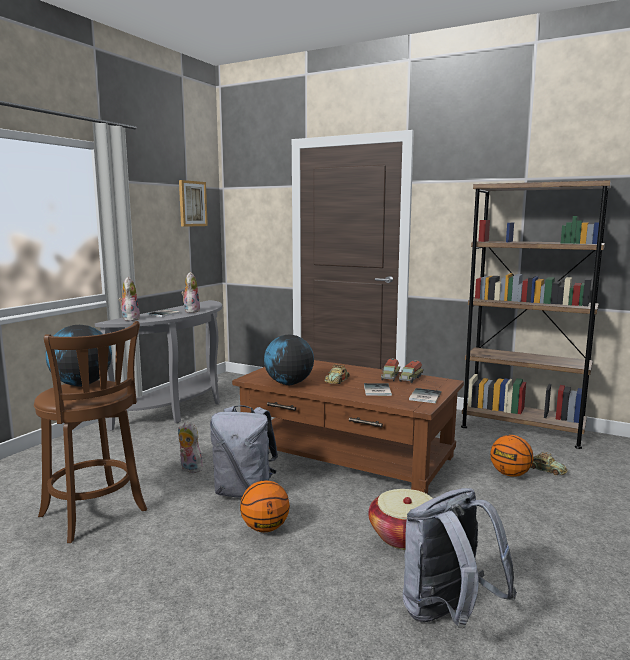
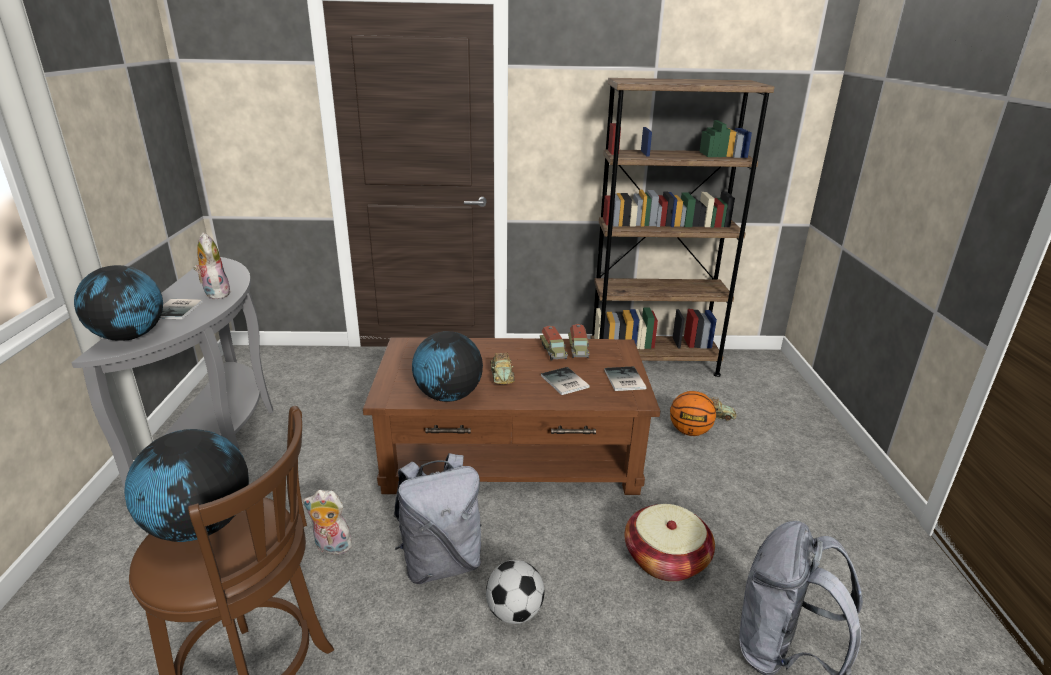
camera: 30 degrees left, 15 degrees up
plush toy [119,277,140,321] -> globe [74,265,163,341]
picture [179,180,208,227] -> none
basketball [240,481,290,532] -> football [486,560,544,624]

